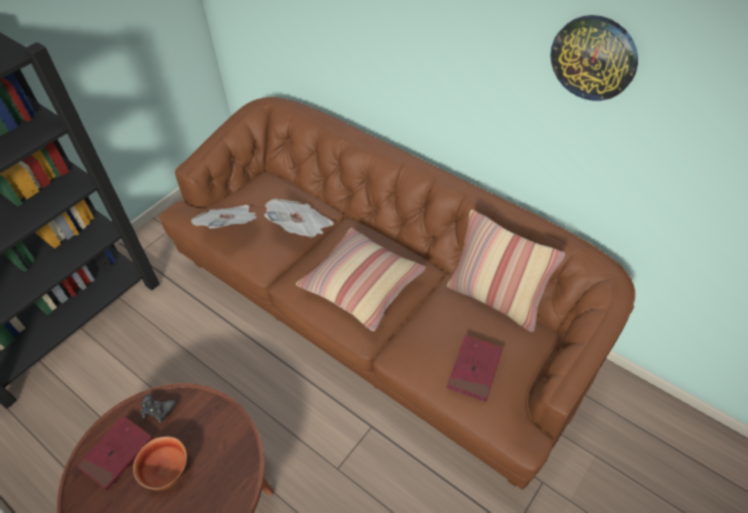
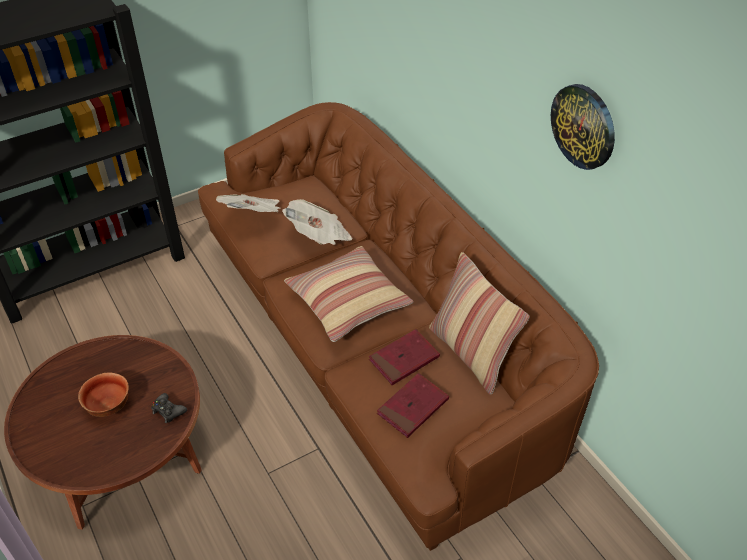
camera: 20 degrees right, 5 degrees down
red book [77,416,153,491] -> red book moved to [369,329,440,385]
black game controller [140,394,176,423] -> black game controller moved to [151,393,187,423]

